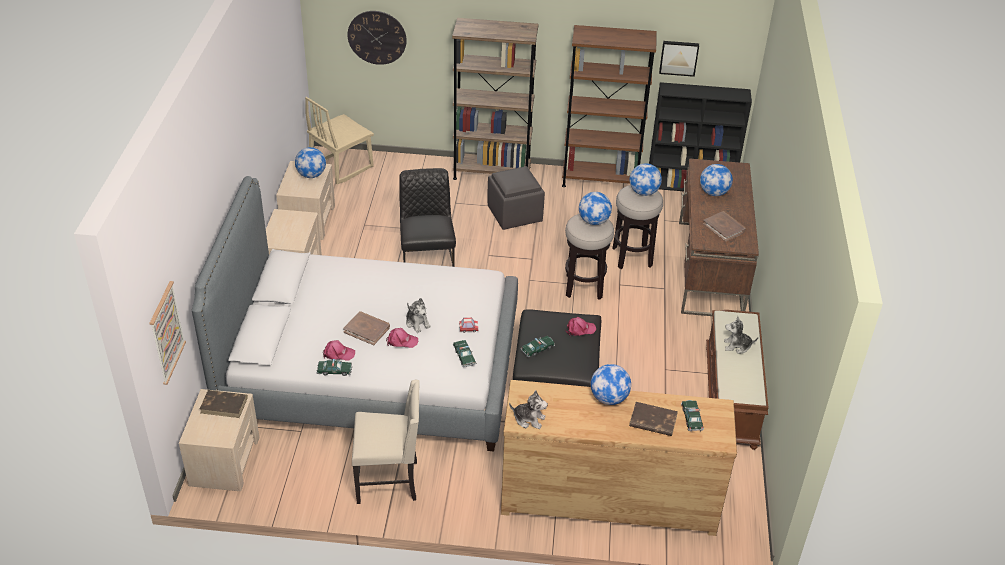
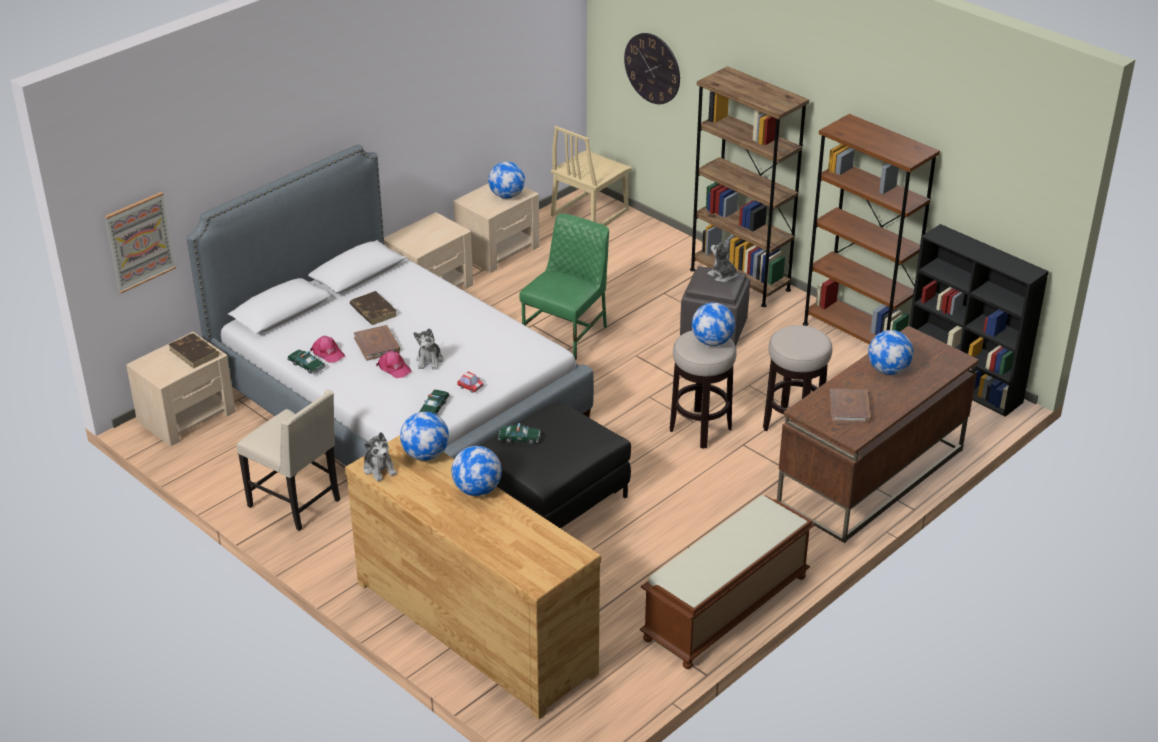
camera: 40 degrees right, 5 degrees down
beige chair [305,97,374,184] -> beige chair turned 45 degrees counterclockwise [551,126,632,226]
black chair [399,168,456,267] -> green chair [519,214,609,360]
pink cap [565,317,596,336] -> none
brown book [629,402,678,436] -> brown book moved to [350,291,397,325]
globe [630,163,662,196] -> globe moved to [400,412,449,461]
picture [659,41,699,77] -> none
toy car [681,400,704,432] -> none
plush toy [724,316,758,354] -> plush toy moved to [707,241,740,282]

